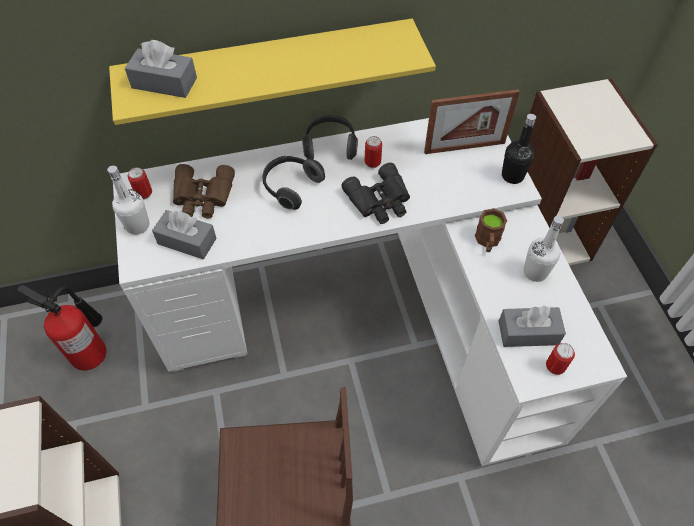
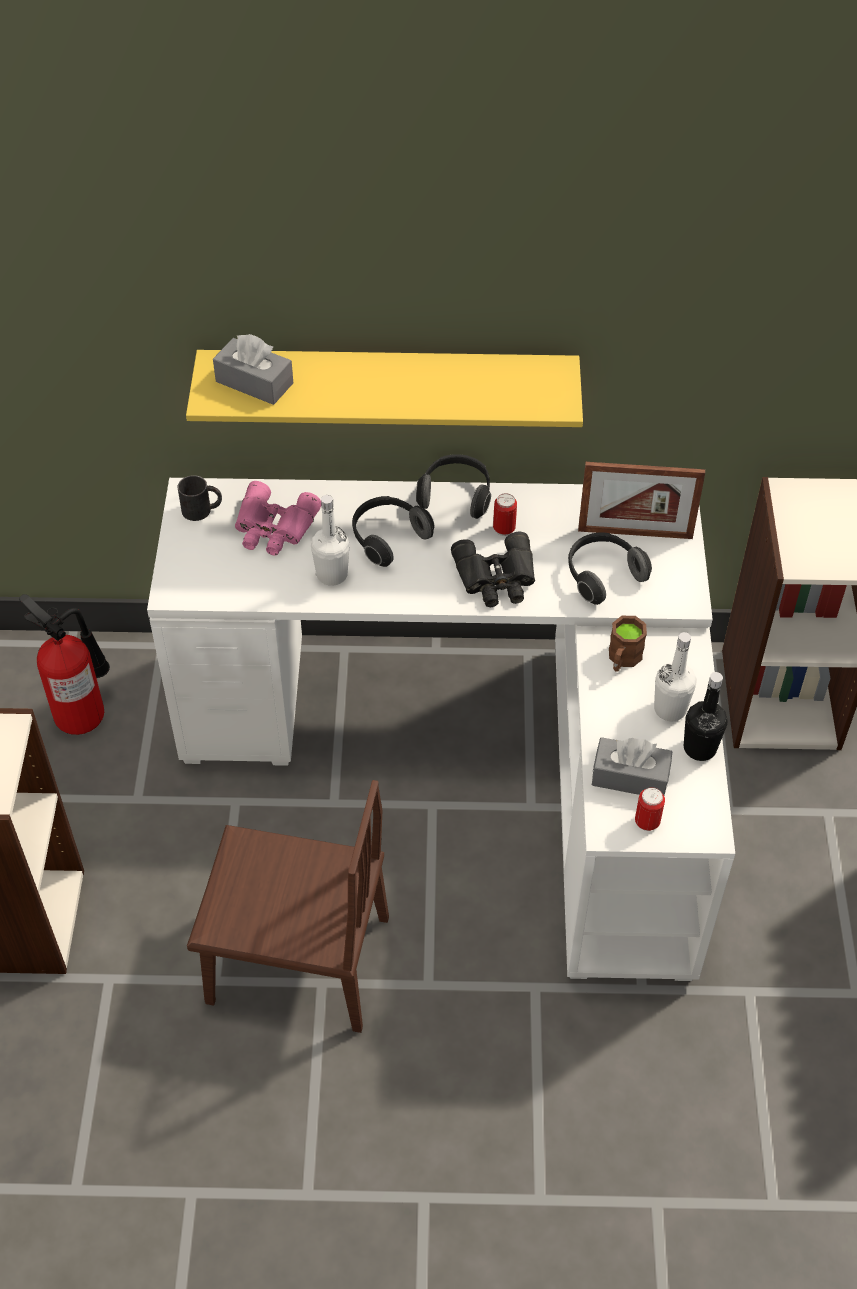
camera: 15 degrees right, 5 degrees down
white bottle [107,165,149,235] -> white bottle moved to [311,495,350,586]
can [128,167,152,200] -> black mug [178,475,222,521]
grey tissue box [152,210,217,259] -> none
brown binoculars [173,164,235,218] -> pink binoculars [235,481,321,556]
black bottle [502,114,536,184] -> black bottle moved to [684,672,728,761]
none -> headphones [568,532,652,605]

